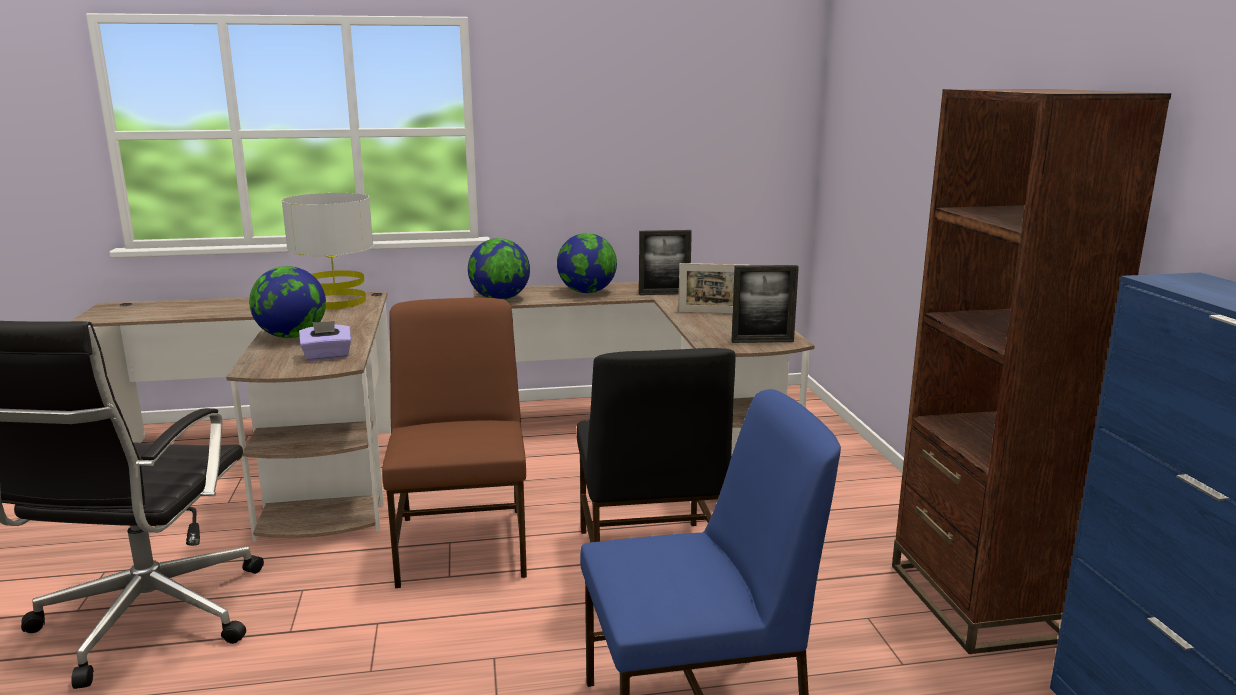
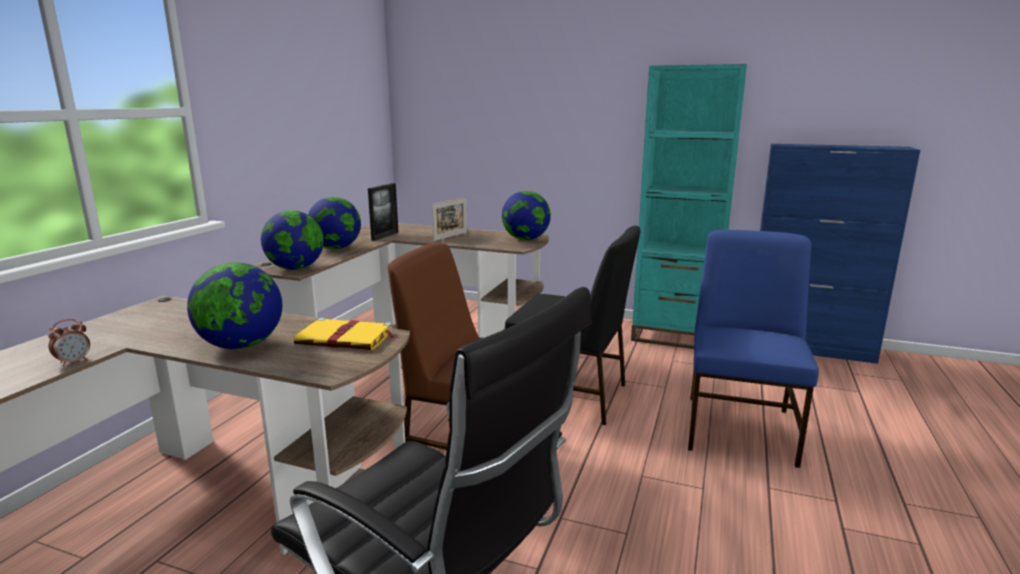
camera: 60 degrees left, 0 degrees up
grey table lamp [281,193,374,309] -> none
purple tissue box [299,321,351,361] -> yellow book [294,318,394,350]
picture frame [732,265,799,343] -> globe [502,191,551,240]
brown bookcase [892,89,1171,654] -> turquoise bookcase [631,64,747,349]
none -> alarm clock [48,319,90,367]

